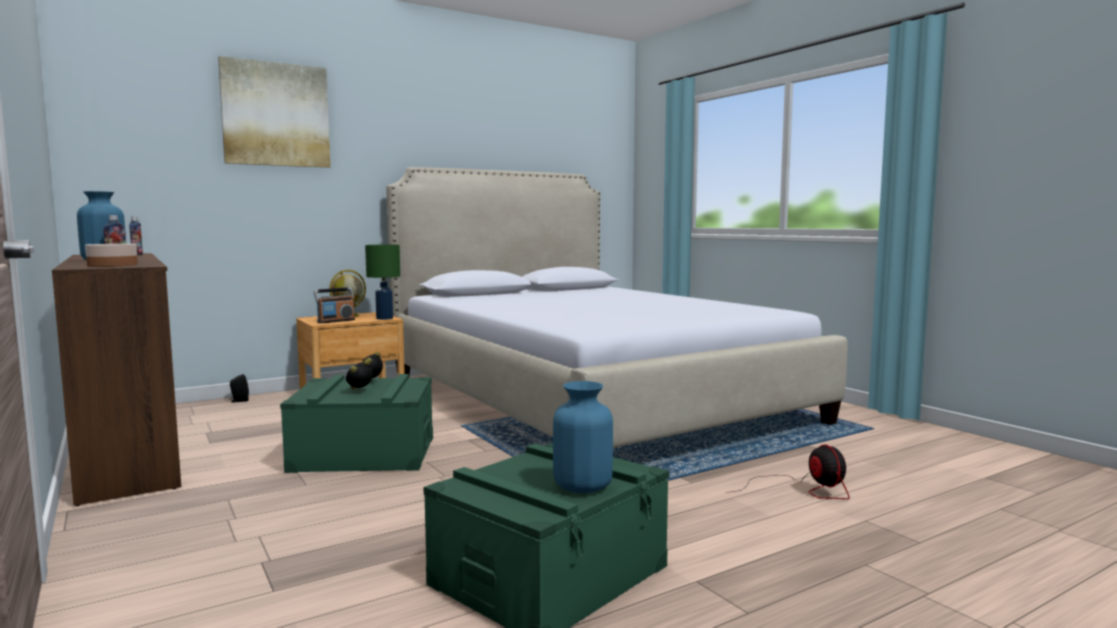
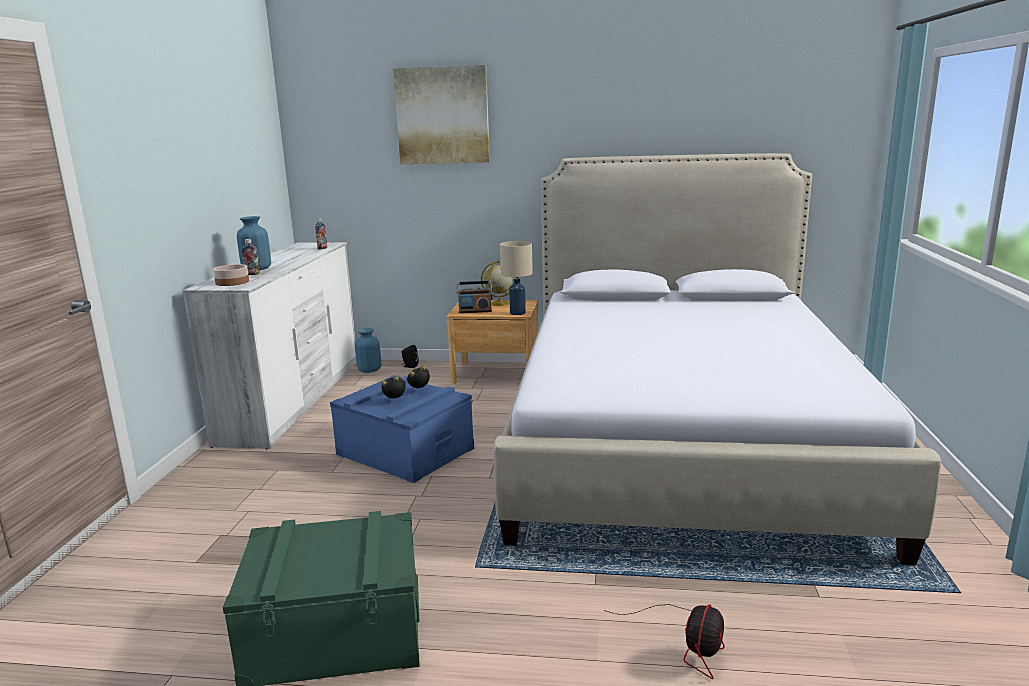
camera: 40 degrees right, 10 degrees up
brown dresser [52,253,181,506] -> white dresser [182,242,357,450]
green storage box [280,374,433,473] -> blue storage box [330,375,474,483]
green table lamp [365,245,400,320] -> beige table lamp [500,241,533,315]
blue vase [553,381,613,493] -> blue vase moved to [355,328,381,373]

